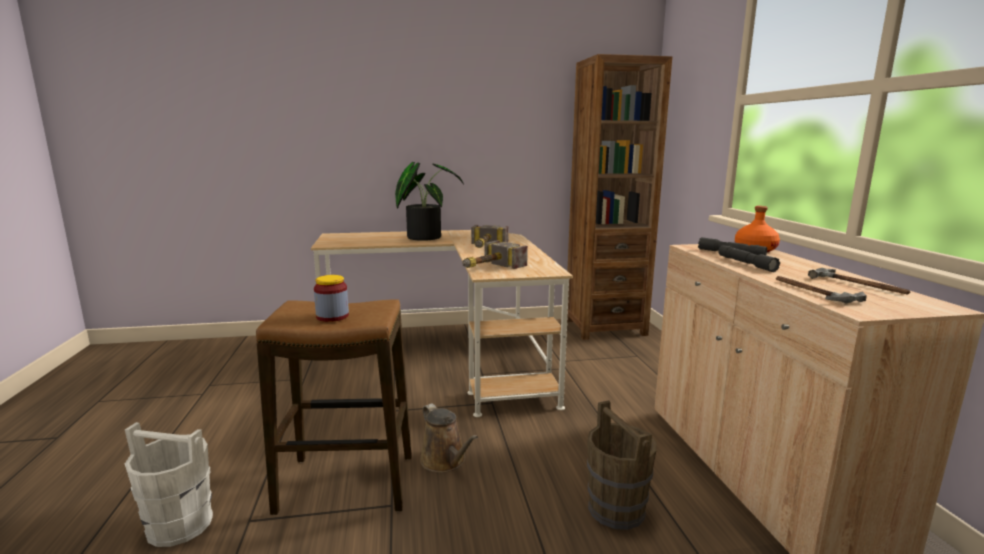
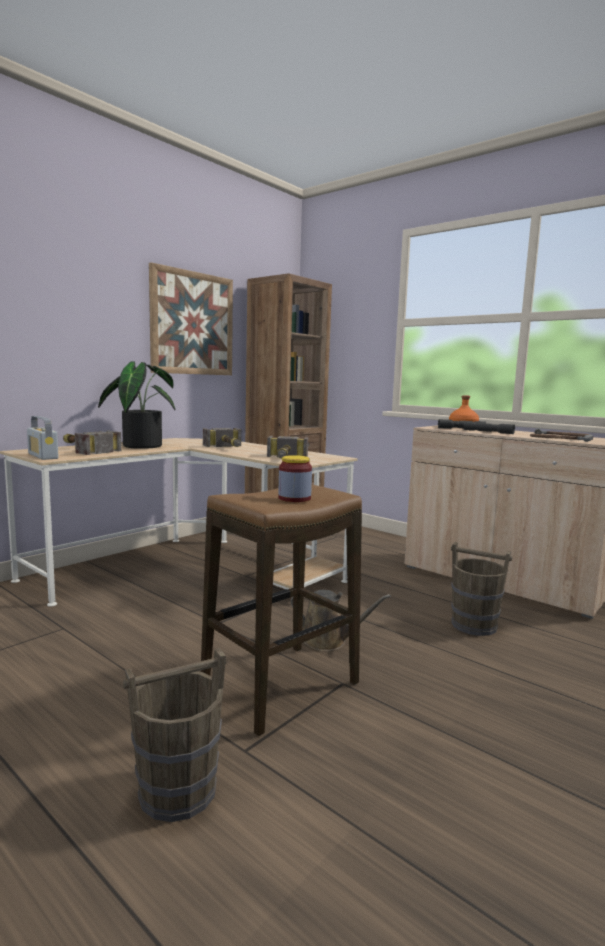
camera: 40 degrees left, 5 degrees down
white bucket [125,422,213,547] -> brown bucket [123,648,227,822]
none -> radio [27,416,59,460]
none -> hammer [63,431,121,455]
none -> picture [149,262,233,375]

